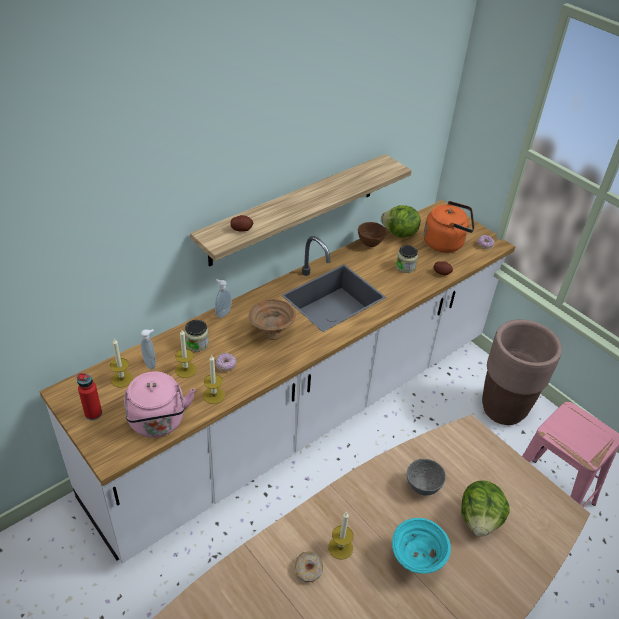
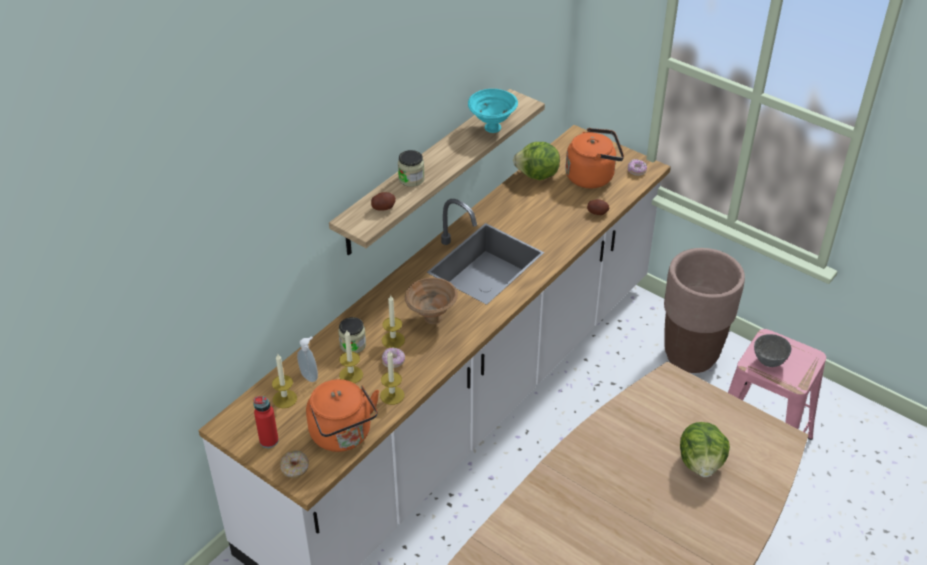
camera: 10 degrees left, 0 degrees up
pink kettle [124,371,195,438] -> orange kettle [306,379,379,452]
soap dispenser [215,279,232,318] -> none
donut [295,552,323,582] -> donut moved to [280,450,309,479]
candle [328,511,353,560] -> candle moved to [382,295,405,348]
brown bowl [358,222,387,247] -> none
turquoise bowl [392,518,451,574] -> turquoise bowl moved to [468,89,518,133]
jar [396,245,418,273] -> jar moved to [398,150,425,187]
grey bowl [407,459,446,496] -> grey bowl moved to [754,334,791,367]

